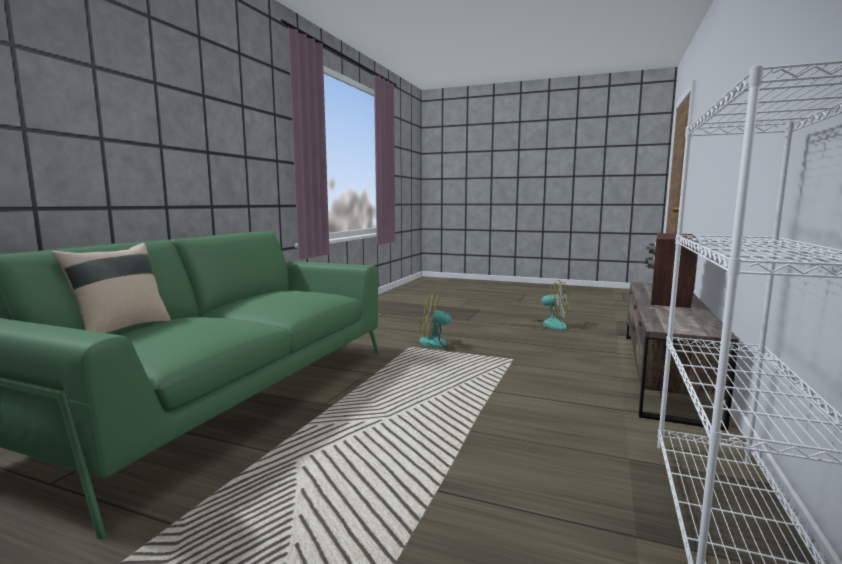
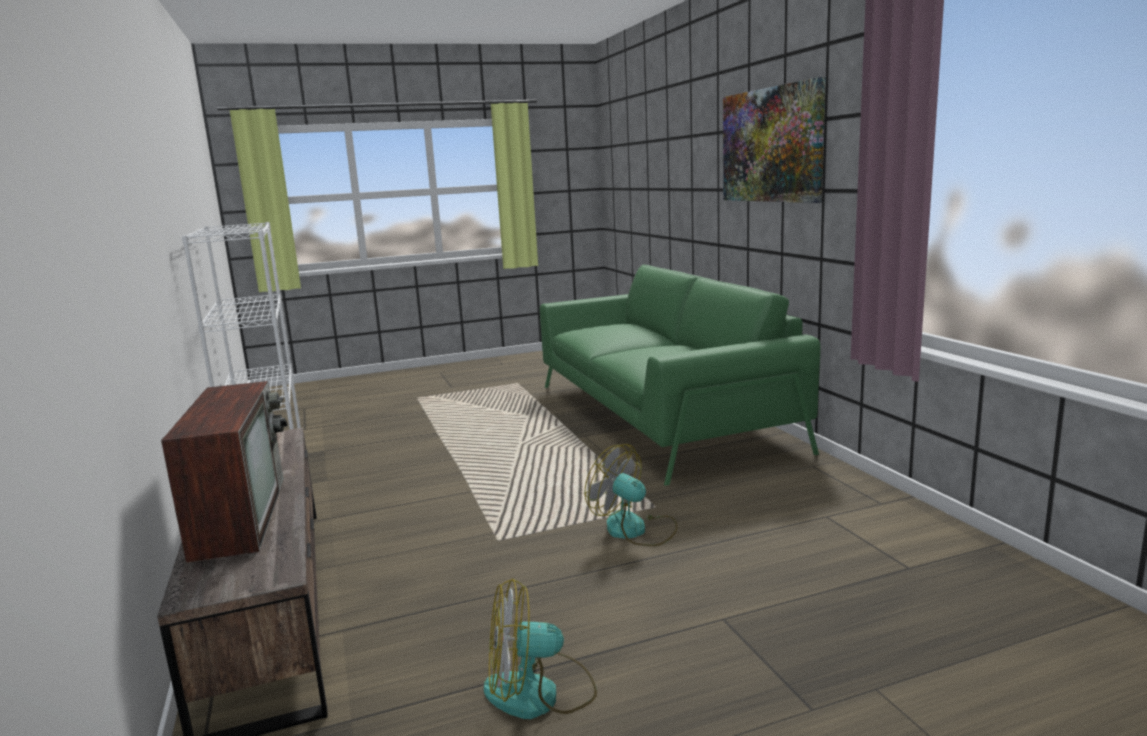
camera: 140 degrees right, 5 degrees up
beige pillow [52,243,171,333] -> none
fan [419,293,464,349] -> fan turned 105 degrees counterclockwise [584,444,678,546]
none -> picture [723,77,826,203]

